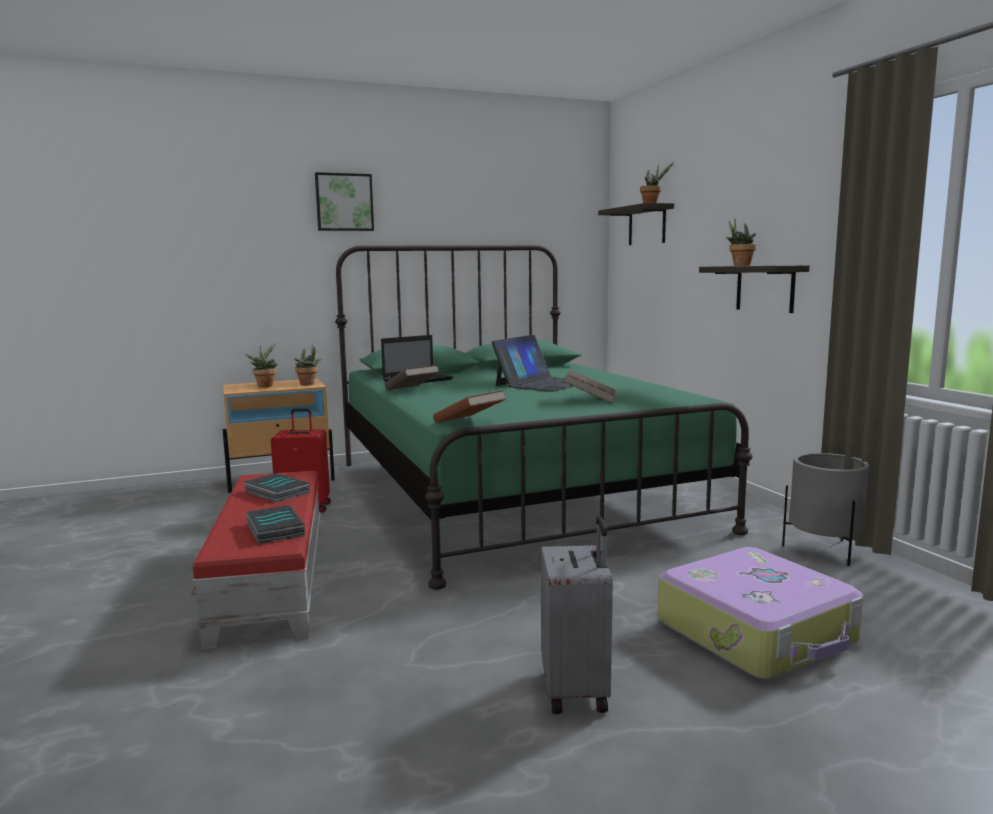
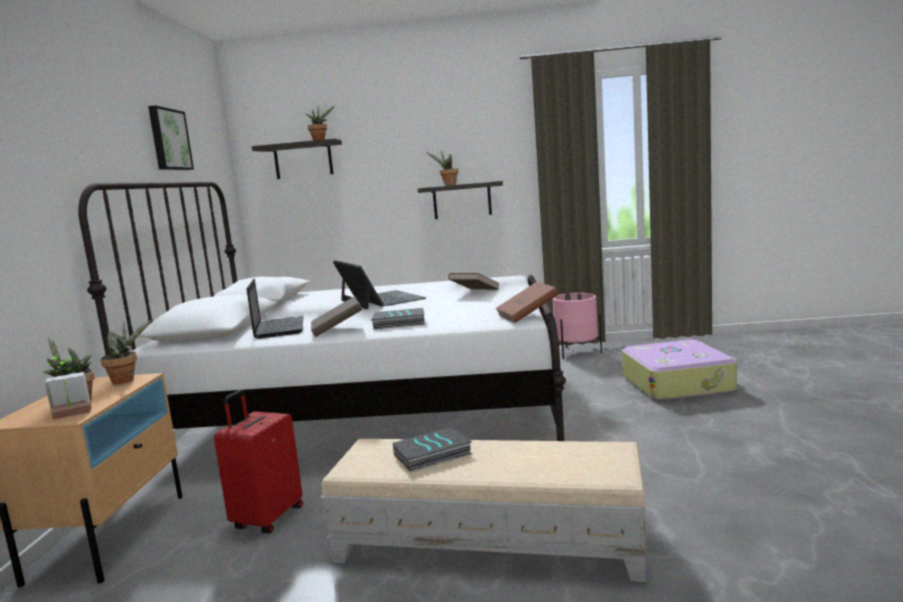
camera: 65 degrees left, 0 degrees up
red ottoman [191,471,321,650] -> beige ottoman [321,439,648,582]
book [246,505,305,544] -> book moved to [371,308,425,329]
picture [315,172,374,231] -> picture moved to [148,105,194,170]
green bed [335,245,753,590] -> white bed [78,181,566,441]
grey suitcase [541,516,613,714] -> none
grey planter [782,453,870,566] -> pink planter [553,293,602,359]
none -> potted plant [45,356,92,420]

